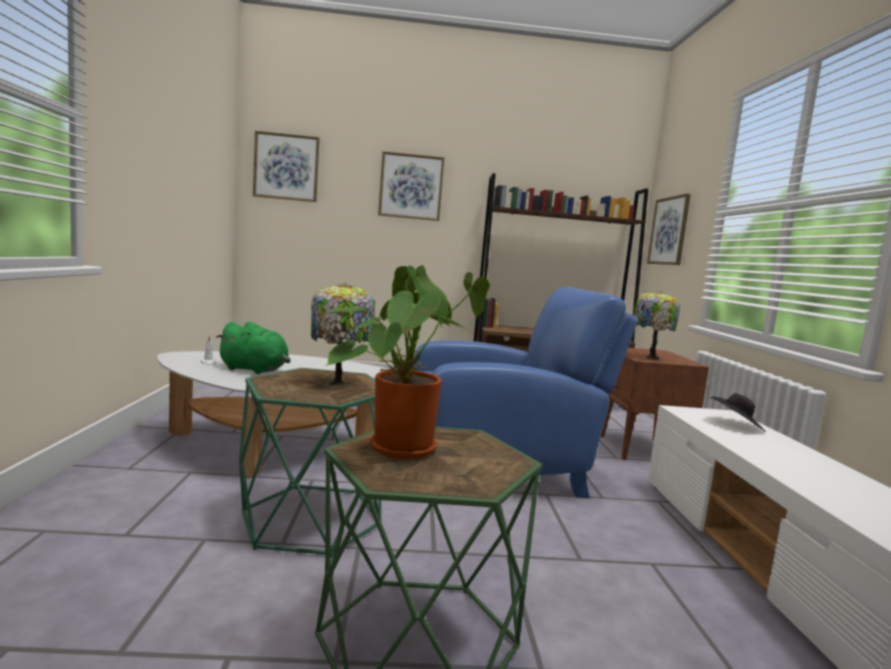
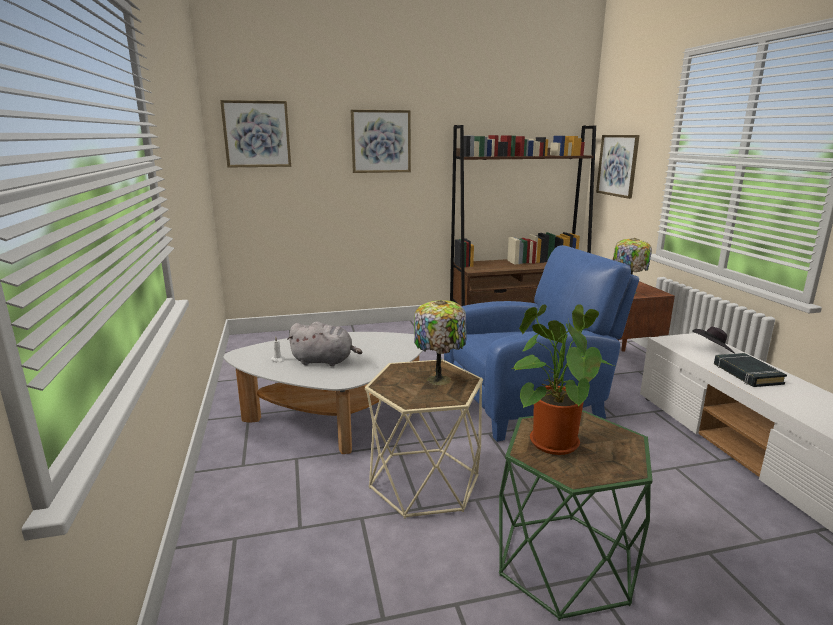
camera: 10 degrees left, 10 degrees up
green plush toy [215,322,291,374] -> grey plush toy [287,322,362,366]
green side table [239,368,382,557] -> beige side table [365,359,483,519]
none -> black book [714,353,787,387]

